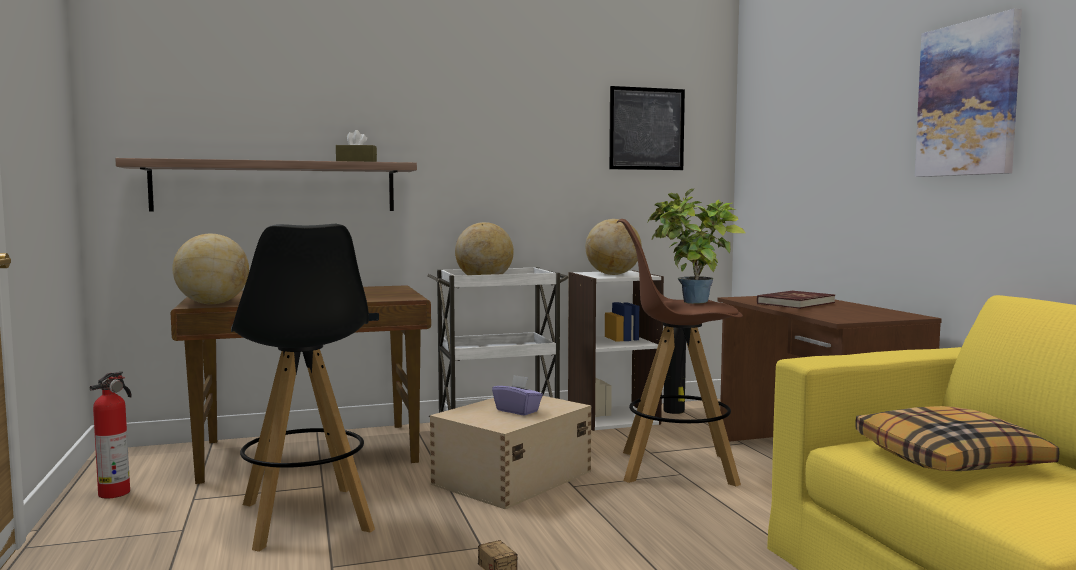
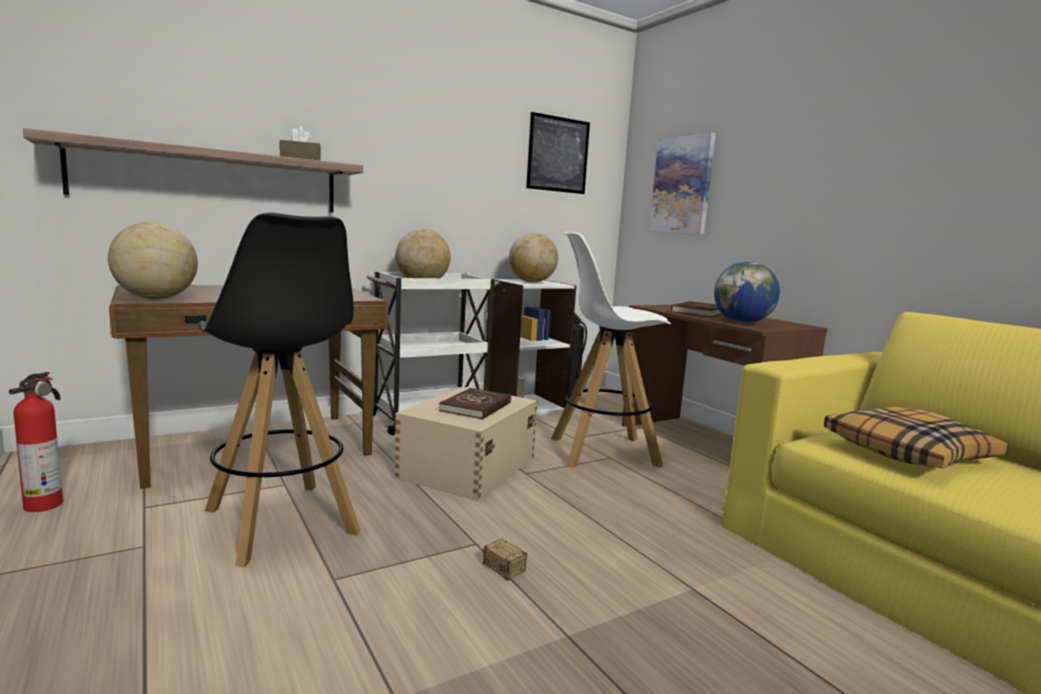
camera: 15 degrees left, 5 degrees up
purple tissue box [492,375,543,415] -> red book [439,388,511,419]
brown stool [617,219,743,486] -> white stool [551,232,671,468]
potted plant [647,189,746,304] -> none
picture [915,8,1022,177] -> picture moved to [649,133,716,234]
none -> globe [714,261,780,323]

